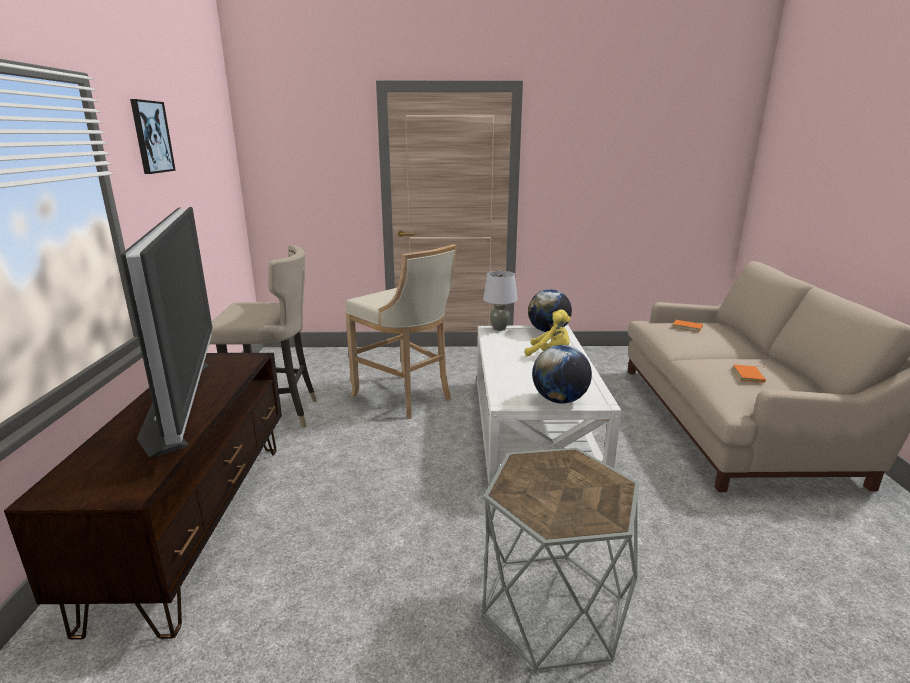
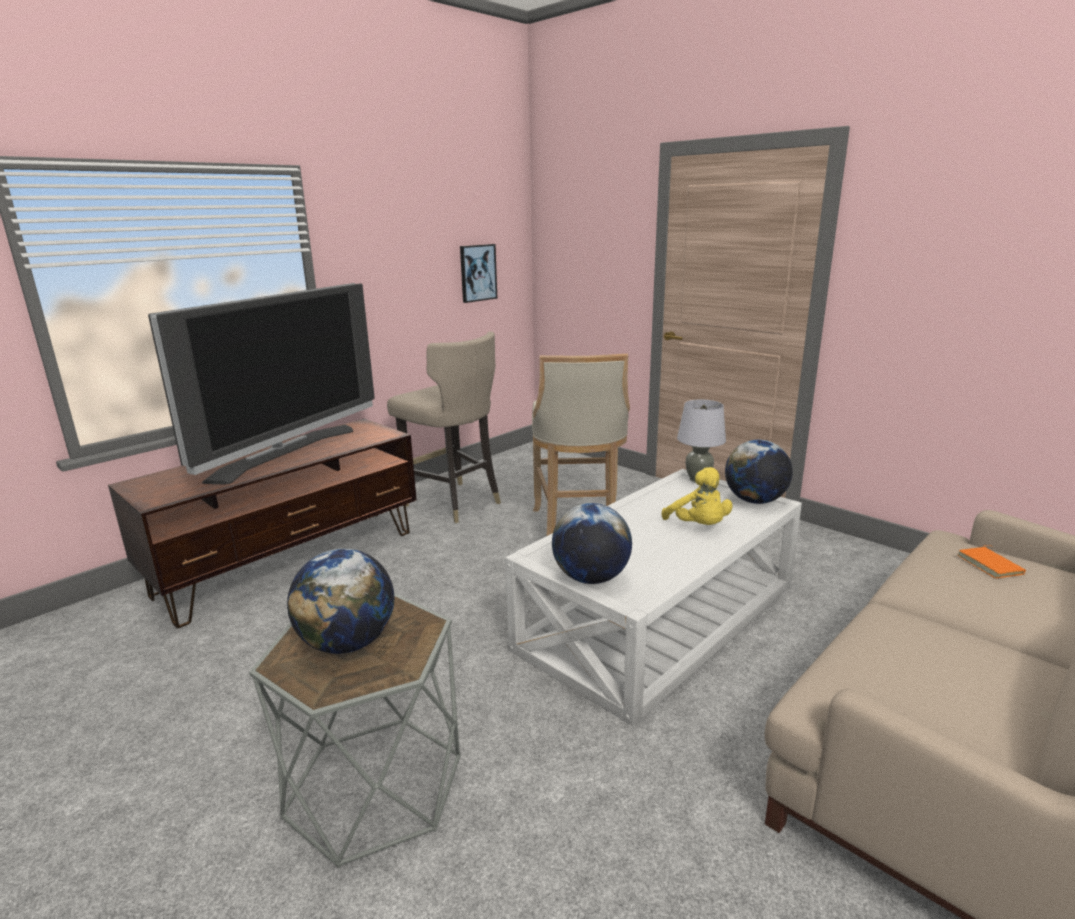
camera: 45 degrees right, 0 degrees up
picture [130,99,176,174] -> picture moved to [460,244,497,303]
orange book [733,364,766,383] -> none
none -> globe [287,549,394,654]

